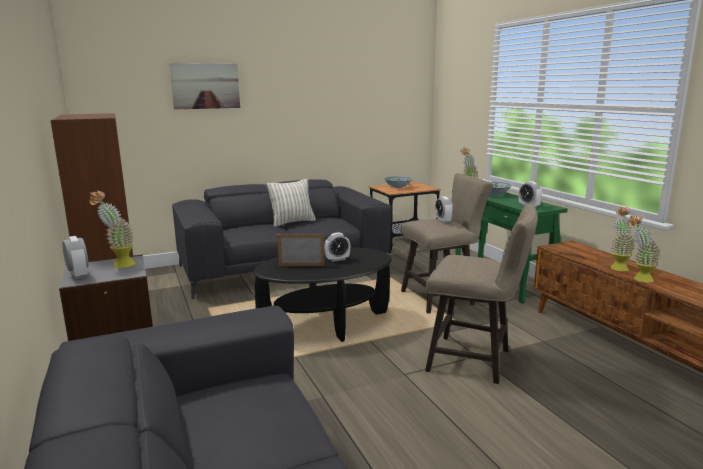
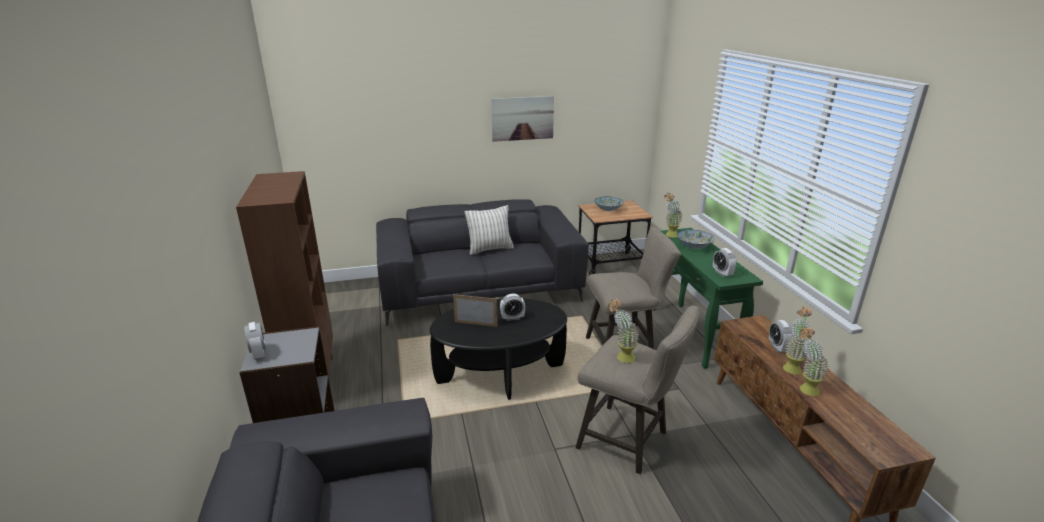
camera: 10 degrees right, 10 degrees up
potted plant [89,191,135,268] -> potted plant moved to [608,298,639,363]
picture [169,63,240,109] -> picture moved to [491,96,554,142]
alarm clock [435,196,453,224] -> alarm clock moved to [769,320,794,353]

